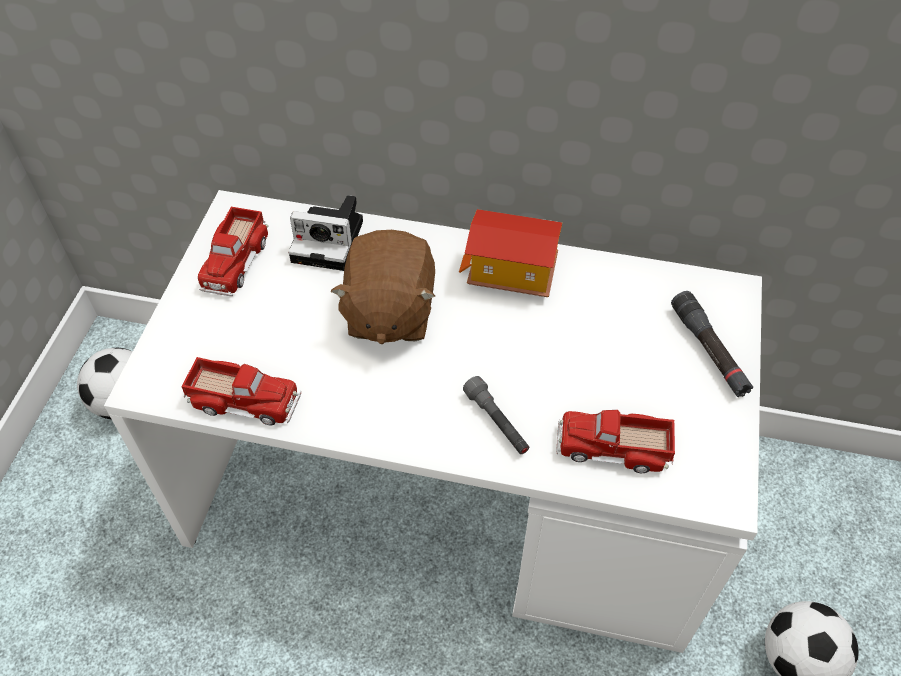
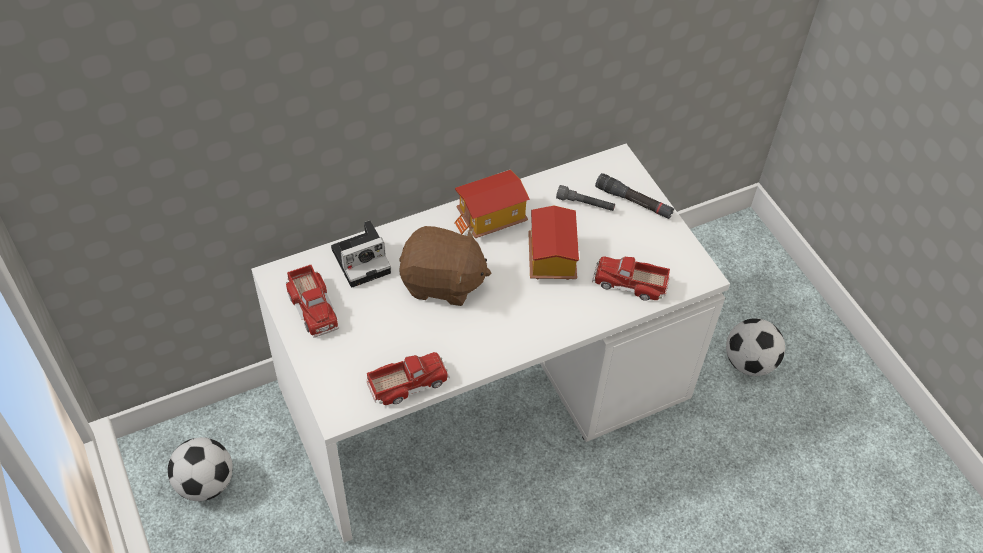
camera: 40 degrees left, 0 degrees up
brown plush toy [331,230,435,344] -> brown plush toy turned 45 degrees counterclockwise [399,226,491,306]
grey flashlight [463,376,529,454] -> grey flashlight moved to [556,185,615,211]
toy truck [556,410,675,473] -> toy truck turned 45 degrees clockwise [592,256,670,301]
none -> toy house [528,206,579,280]

